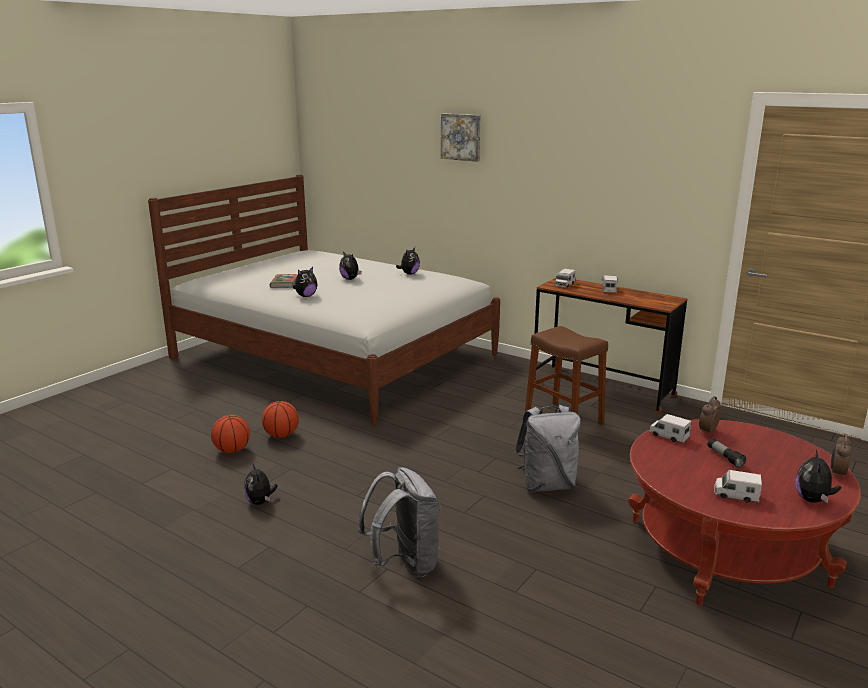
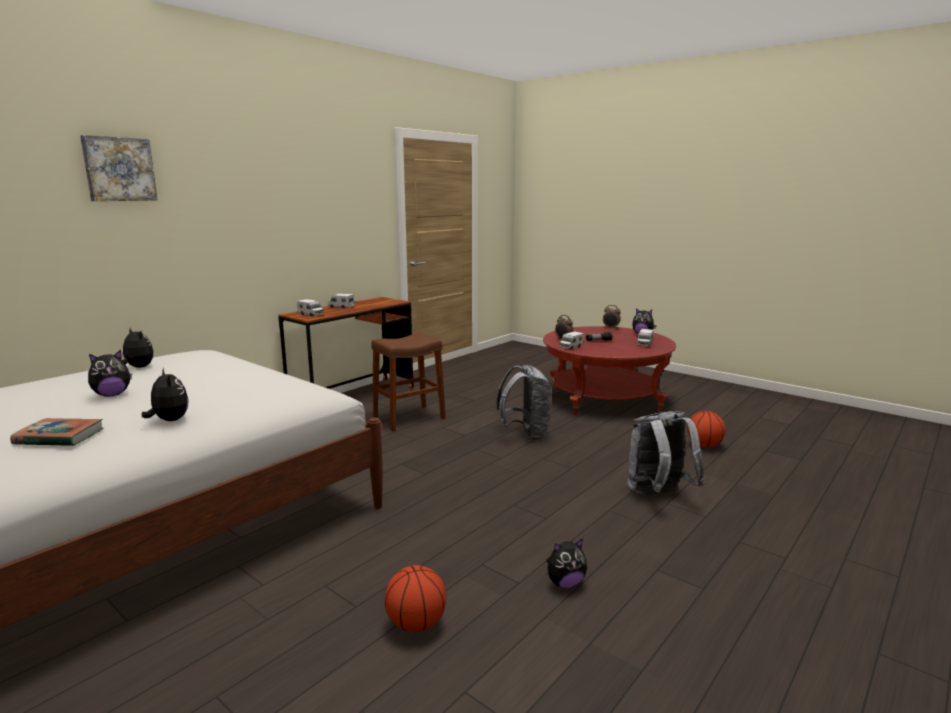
camera: 85 degrees left, 5 degrees down
basketball [262,401,299,438] -> basketball moved to [687,411,726,448]

